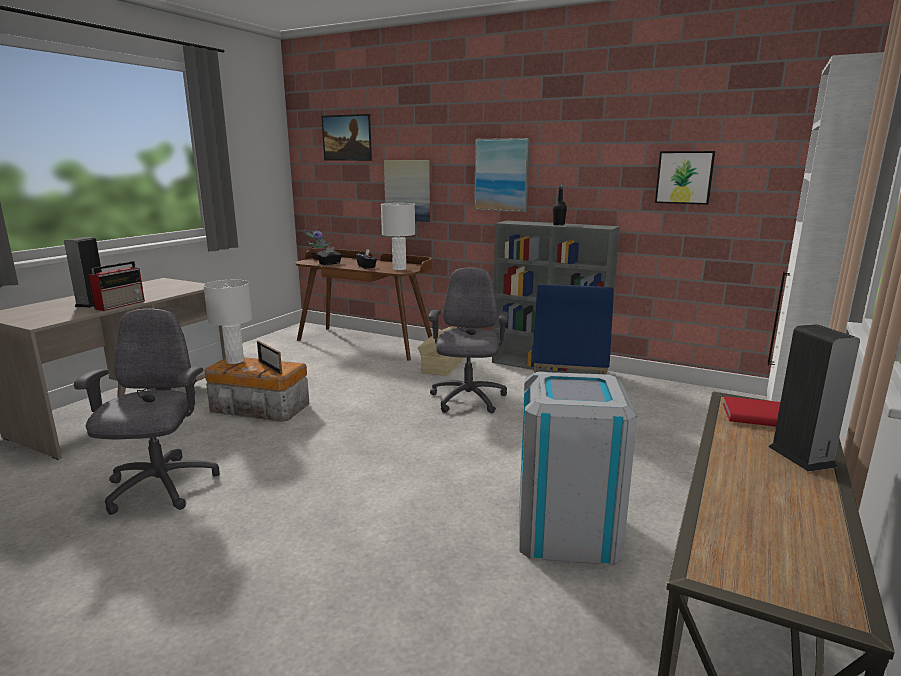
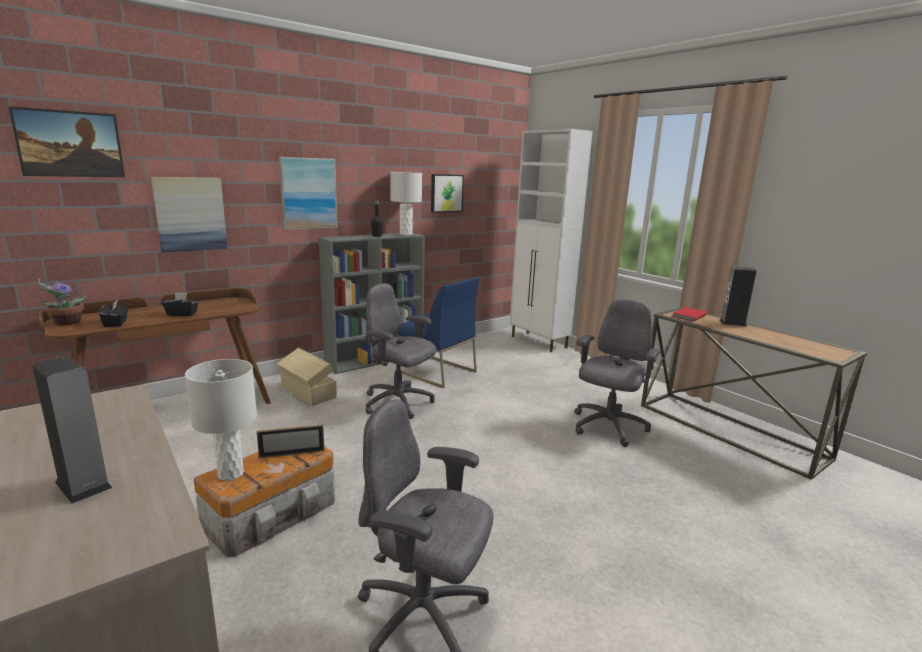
camera: 65 degrees left, 0 degrees up
radio [88,261,145,311] -> none
white table lamp [381,203,415,270] -> white table lamp moved to [390,172,422,235]
grey trash can [519,372,638,565] -> grey office chair [574,299,661,447]

